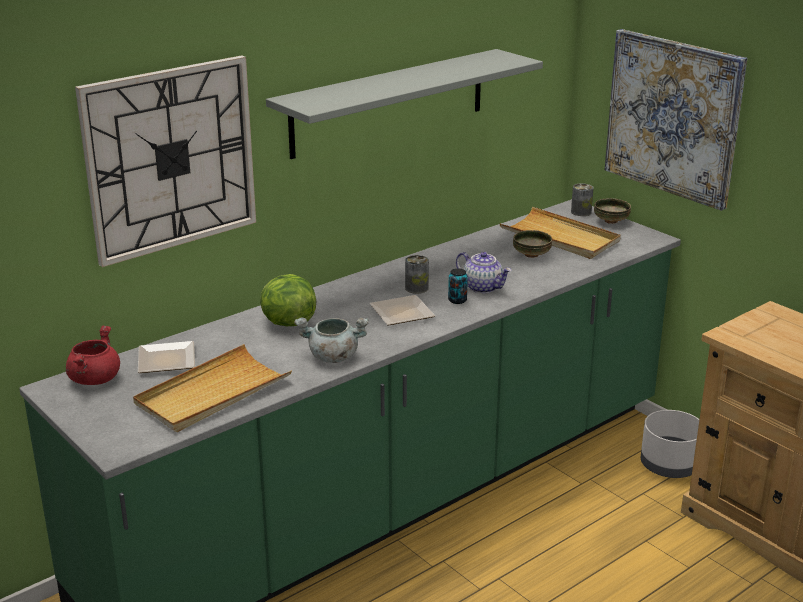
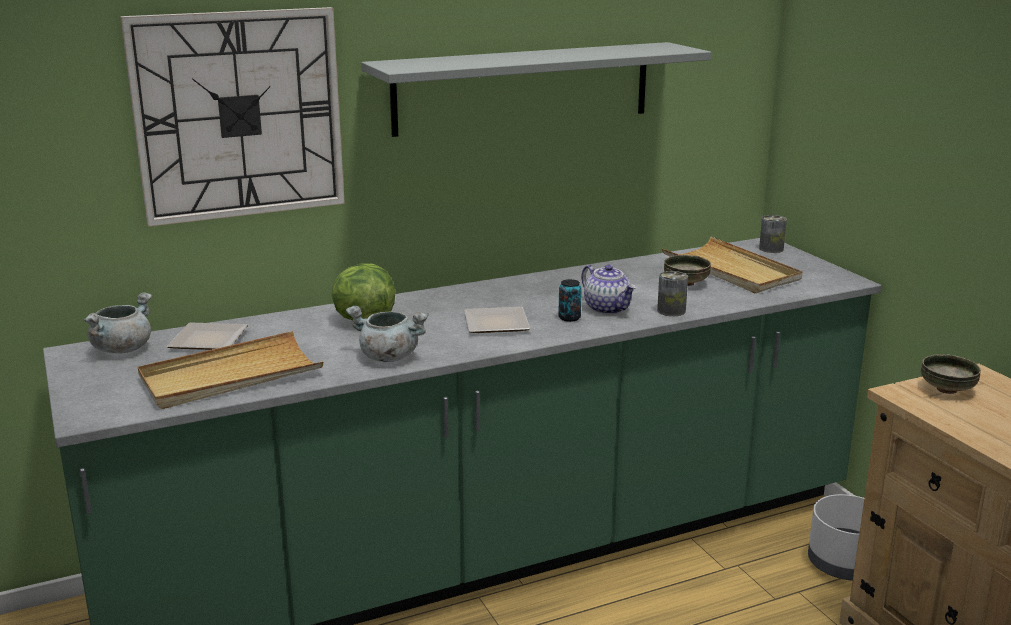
camera: 15 degrees right, 5 degrees down
red cooking pot [66,325,120,385] -> grey cooking pot [84,292,152,354]
can [405,255,429,294] -> can moved to [657,271,688,316]
bowl [594,198,631,224] -> bowl moved to [921,354,981,394]
picture [605,29,747,211] -> none

